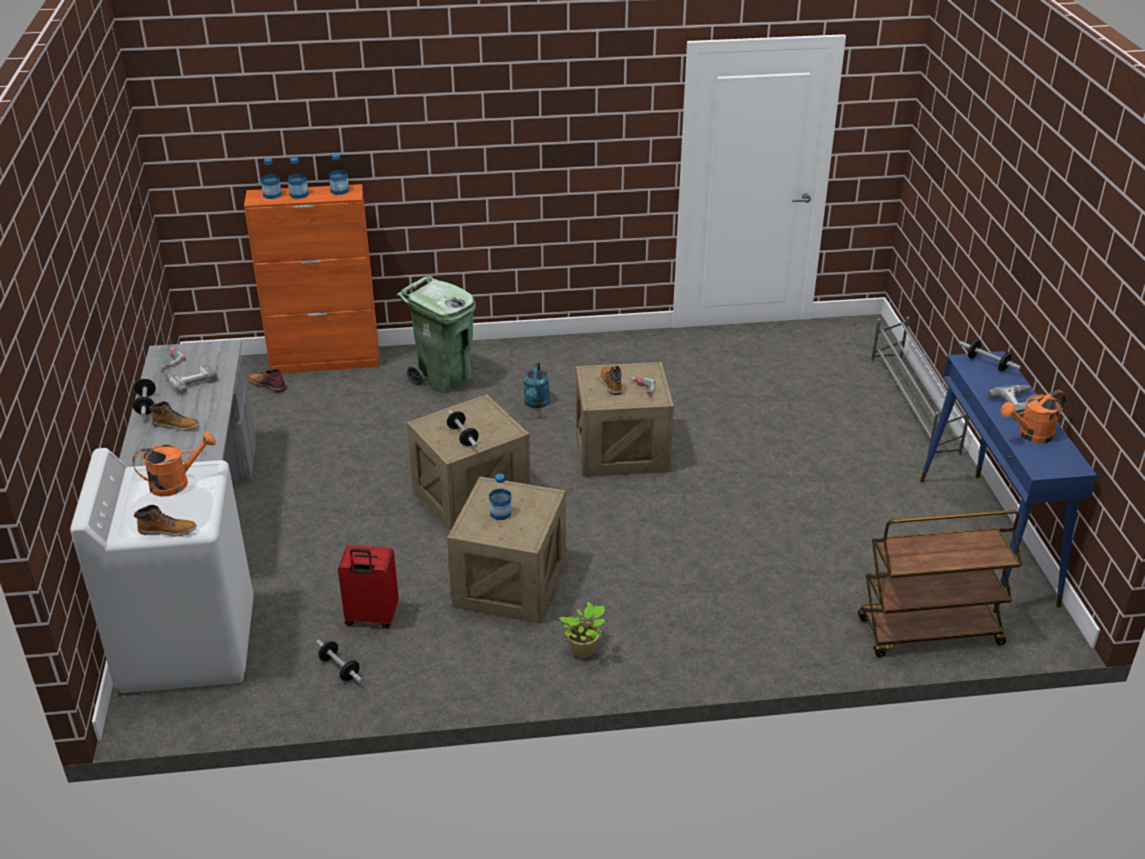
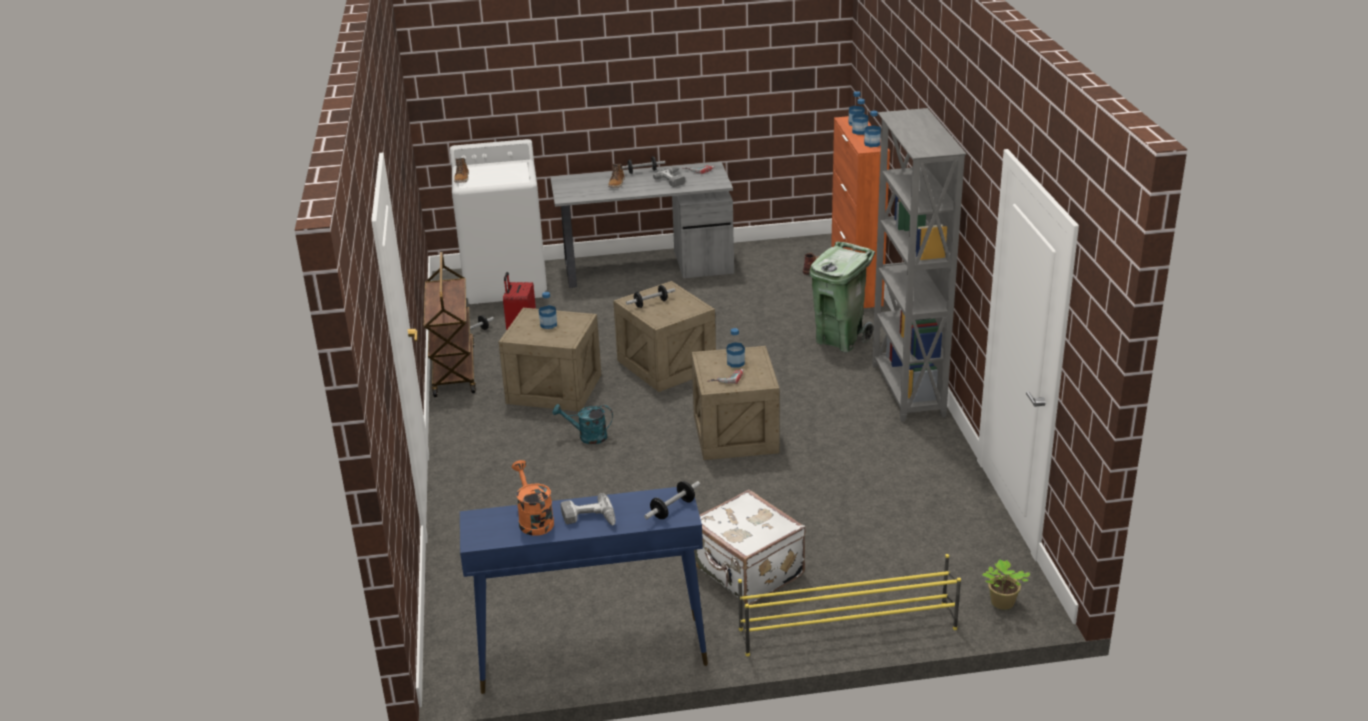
camera: 90 degrees right, 5 degrees down
orange watering can [133,432,216,496] -> none
turquoise watering can [523,363,550,408] -> turquoise watering can moved to [553,404,613,444]
potted plant [559,602,605,658] -> potted plant moved to [982,559,1030,610]
boot [600,366,622,395] -> bottle [726,328,745,368]
brown cart [858,510,1022,657] -> brown cart moved to [424,252,476,397]
grey shoe rack [871,317,969,456] -> yellow shoe rack [738,554,961,656]
none -> white suitcase [694,489,805,605]
none -> grey bookcase [872,108,967,422]

